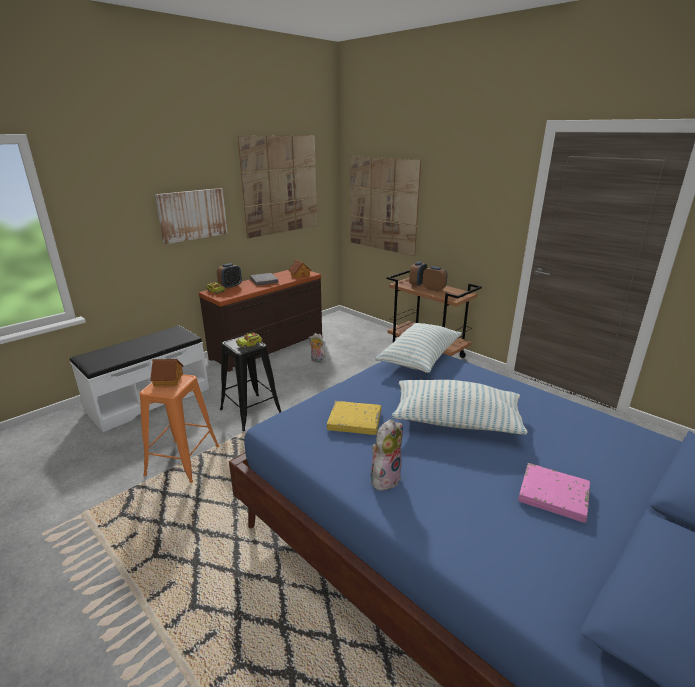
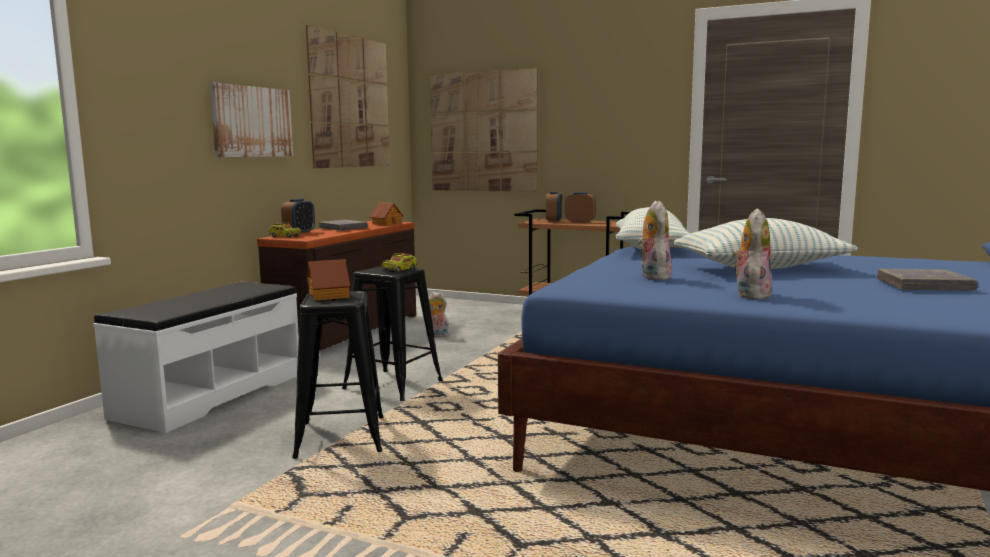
camera: 20 degrees left, 15 degrees down
orange stool [139,375,219,483] -> black stool [292,291,384,459]
yellow book [327,401,381,435] -> plush toy [637,201,672,280]
pink book [518,463,590,523] -> grey book [877,269,977,291]

